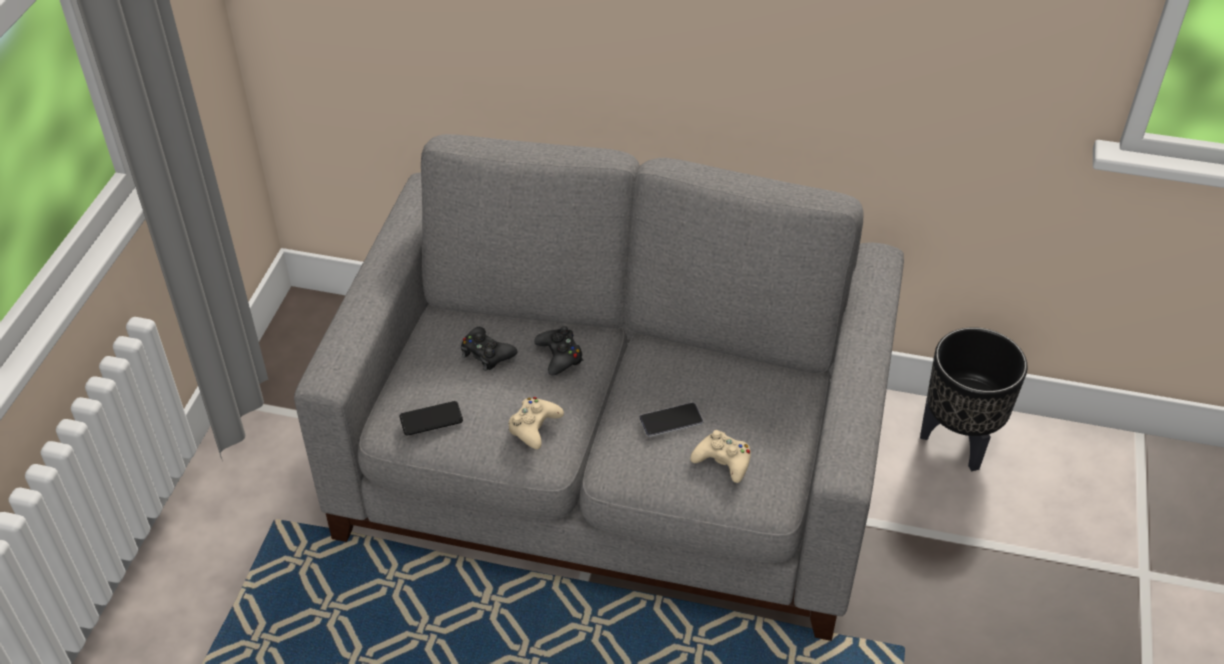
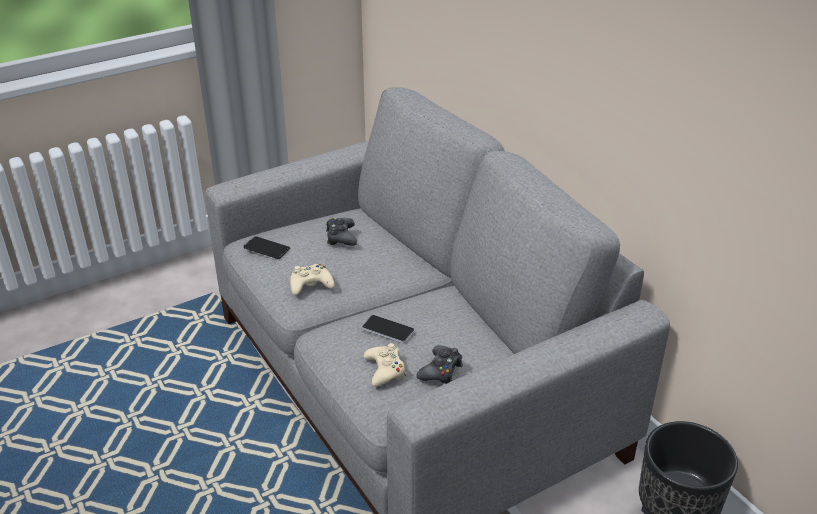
camera: 45 degrees right, 10 degrees down
black game controller [534,326,583,376] -> black game controller moved to [416,345,463,384]

